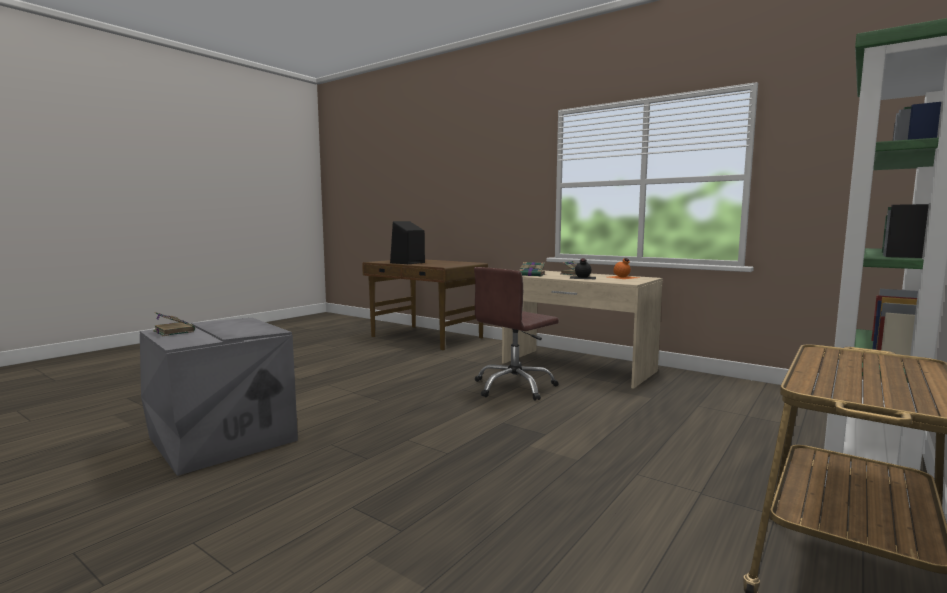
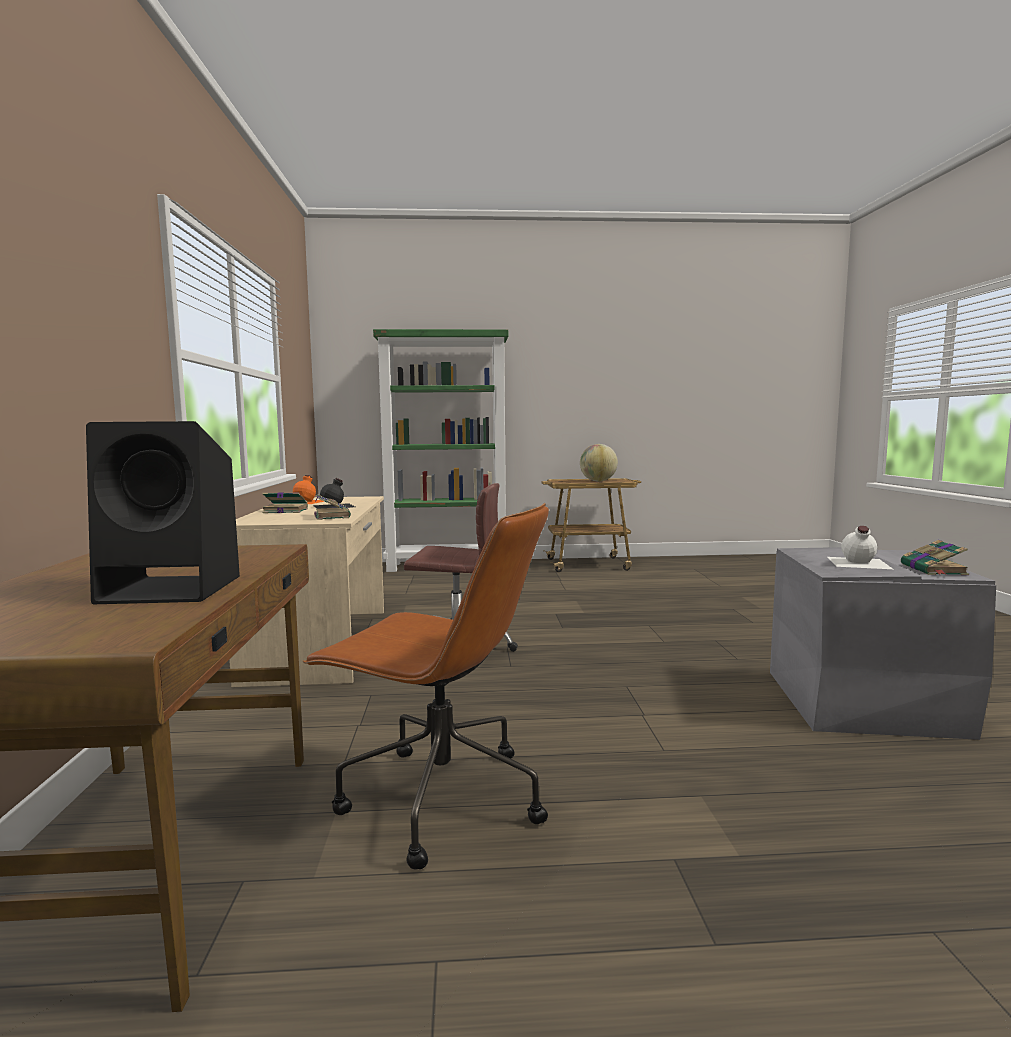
camera: 130 degrees left, 0 degrees up
none -> brown office chair [302,503,549,870]
none -> globe [580,444,618,482]
none -> white bottle [827,526,893,569]

